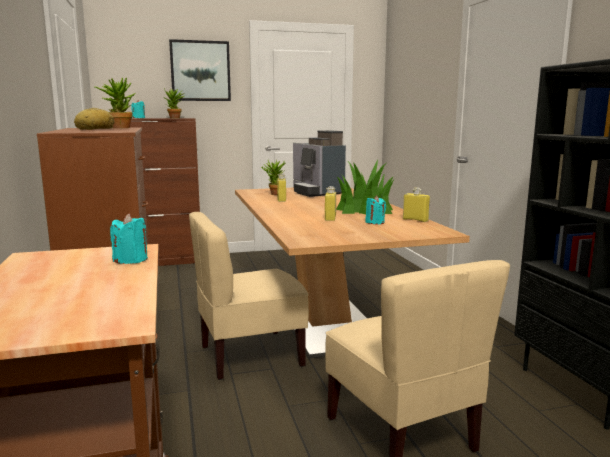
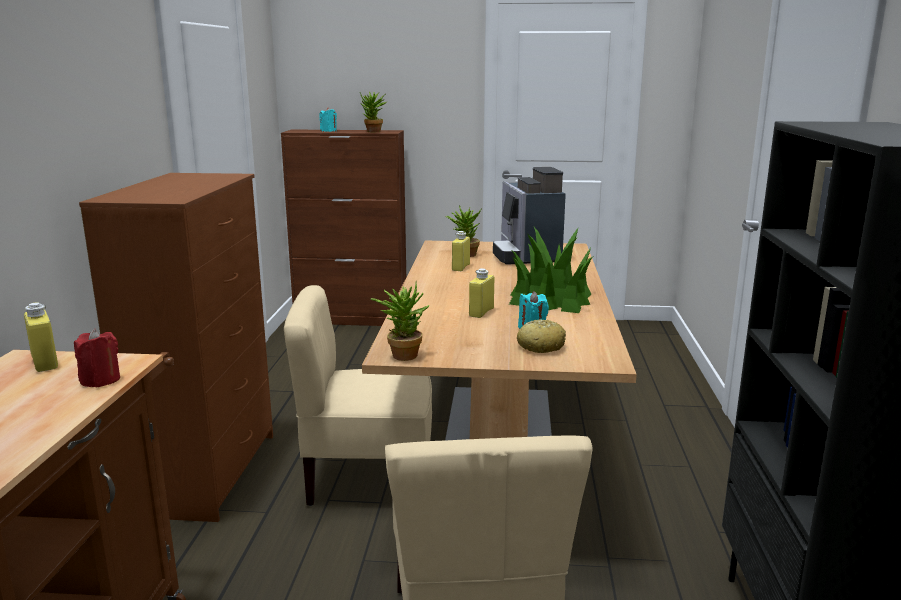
camera: 20 degrees right, 5 degrees up
bread [74,108,115,130] -> bread moved to [517,320,566,353]
potted plant [94,78,136,128] -> potted plant moved to [371,280,430,361]
turquoise candle [110,213,148,264] -> red candle [74,329,120,387]
picture [169,39,231,101] -> none
yellow bottle [403,188,430,222] -> yellow bottle moved to [24,303,58,372]

